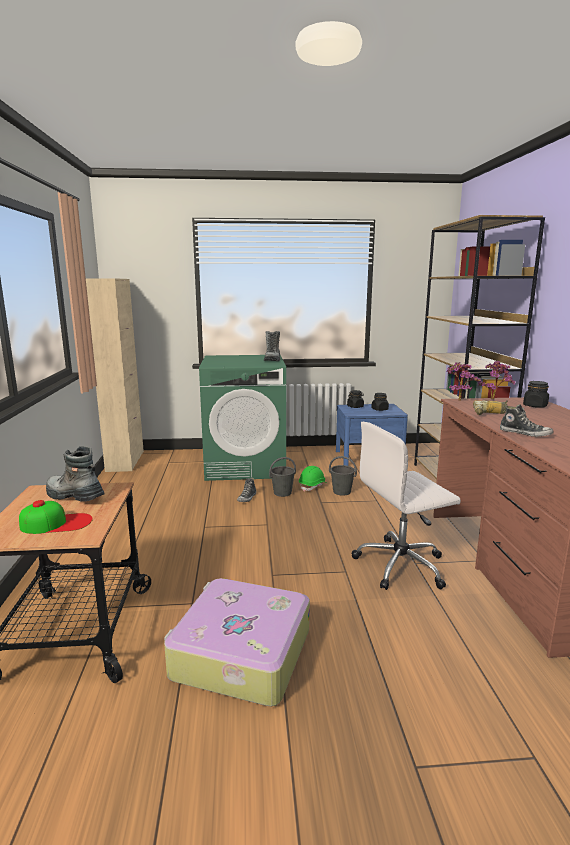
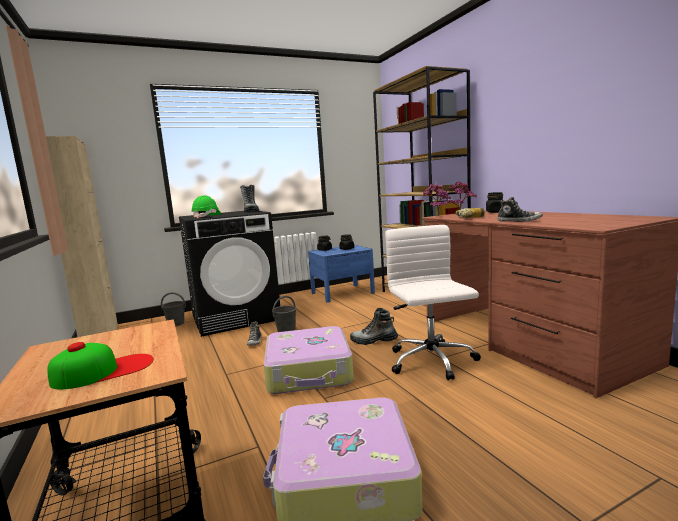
camera: 20 degrees left, 5 degrees down
boot [46,446,104,501] -> boot moved to [350,308,398,345]
green washing machine [199,355,286,481] -> black washing machine [179,211,280,337]
green hard hat [299,466,326,492] -> green hard hat moved to [191,196,221,218]
grey bucket [329,456,357,495] -> grey bucket moved to [161,292,186,326]
white office chair [352,422,461,590] -> white office chair turned 120 degrees clockwise [385,225,481,380]
none -> suitcase [264,326,354,394]

